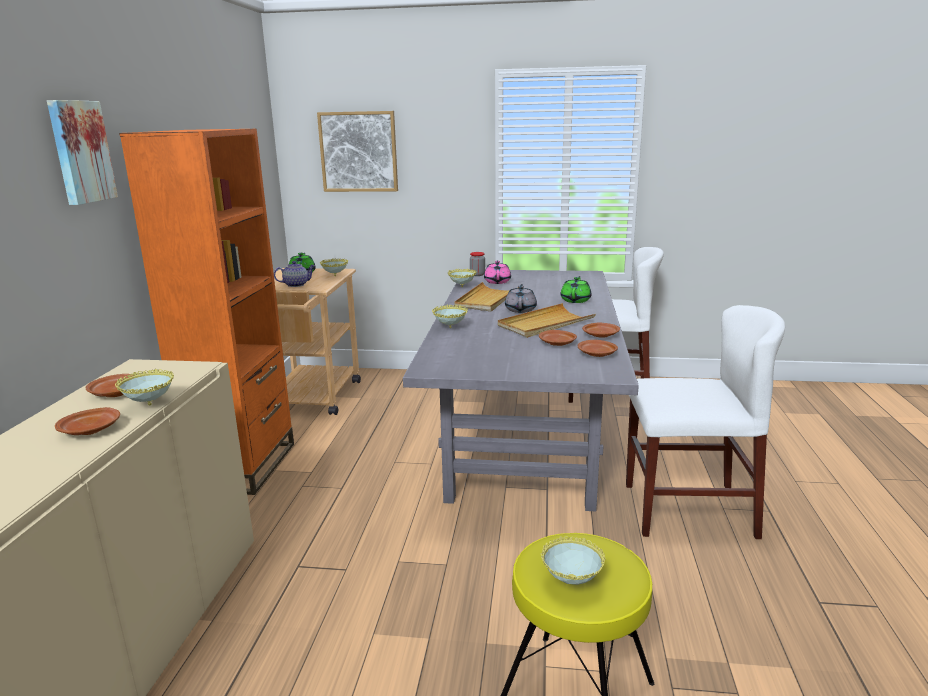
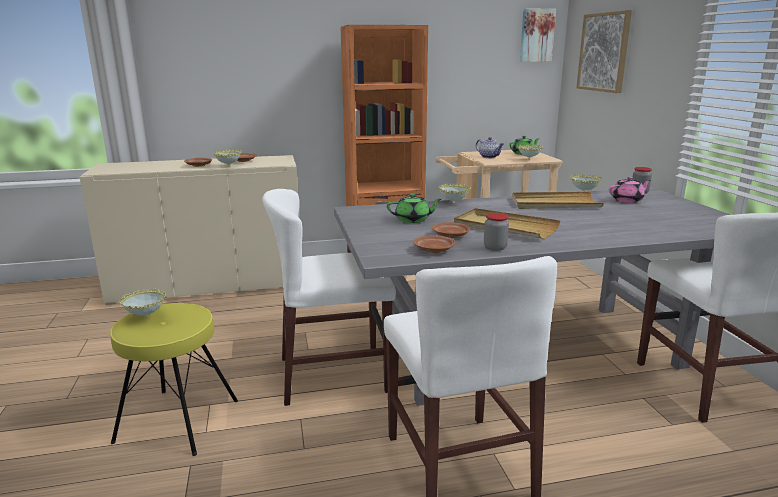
camera: 70 degrees right, 0 degrees up
picture [47,100,118,205] -> picture moved to [520,8,556,62]
grey teapot [505,284,537,313] -> none
green teapot [561,276,591,303] -> green teapot moved to [387,193,441,223]
brown plate [582,322,620,338] -> jar [484,213,509,251]
none -> white chair [262,189,396,406]

